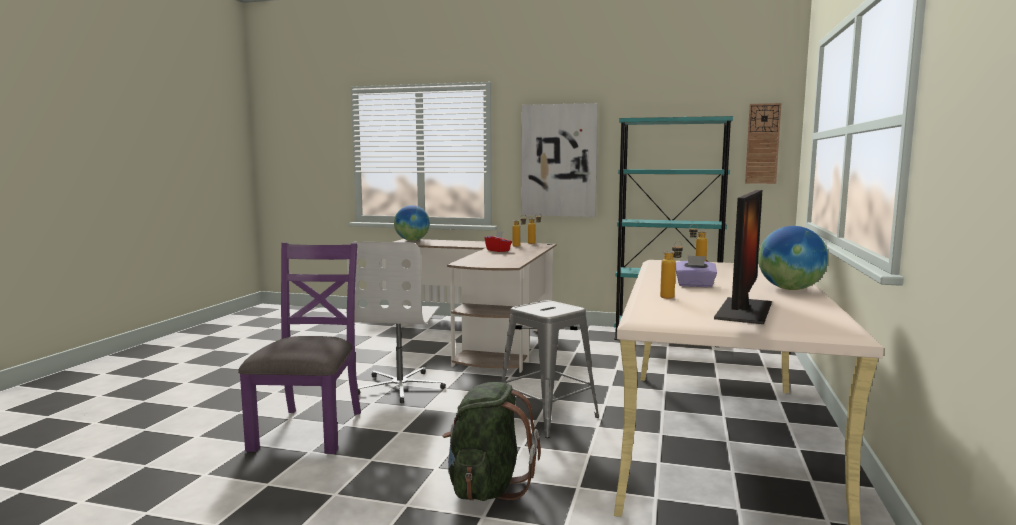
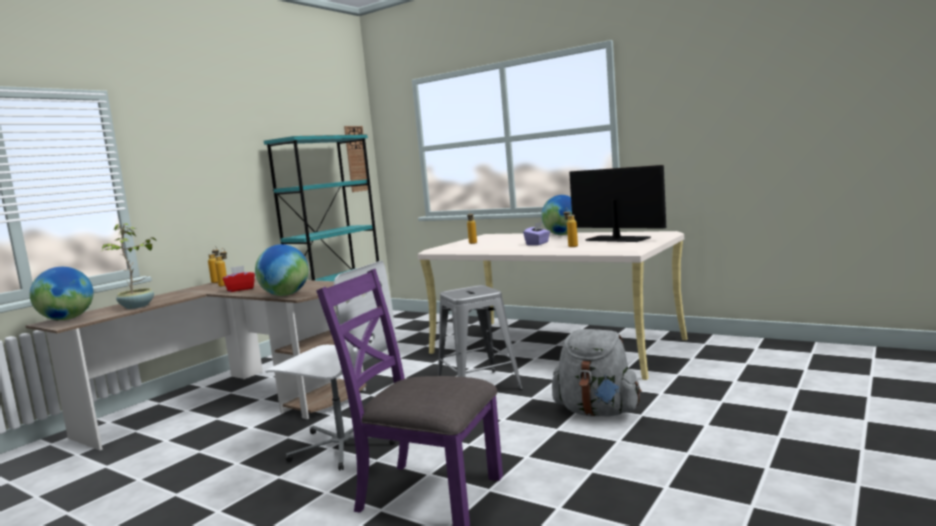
camera: 70 degrees left, 0 degrees up
green backpack [443,382,541,501] -> grey backpack [552,329,642,417]
picture [522,103,598,217] -> none
none -> potted plant [102,223,156,309]
none -> globe [255,244,309,296]

